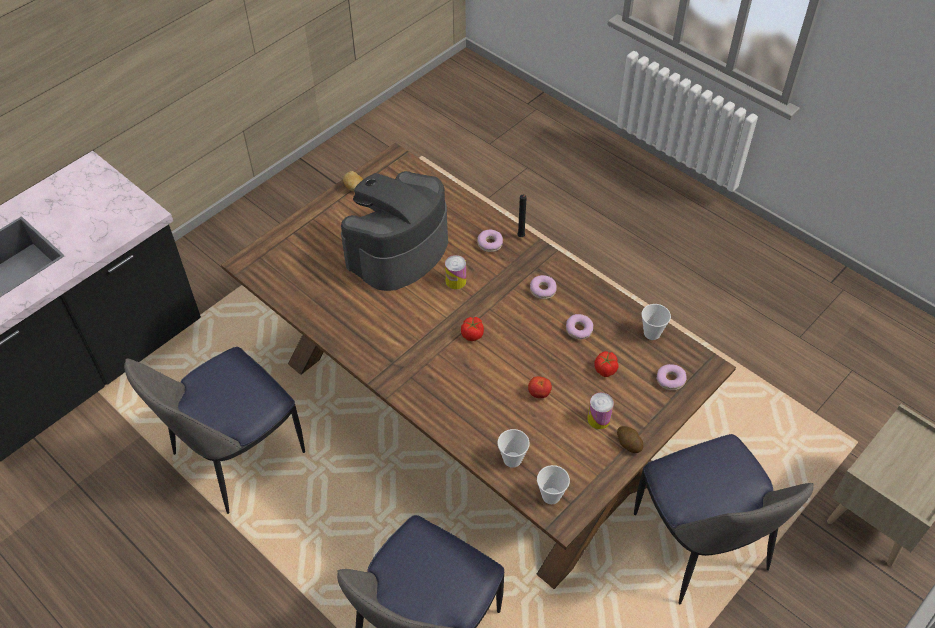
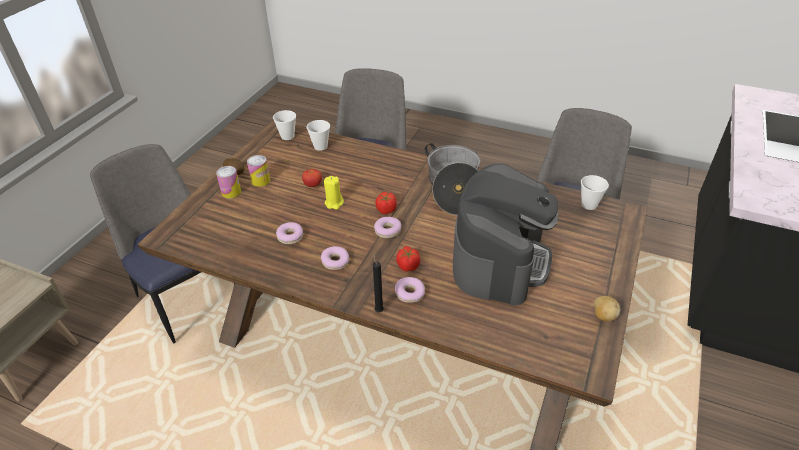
camera: 160 degrees right, 10 degrees down
can [445,255,466,289] -> can moved to [216,166,241,198]
tomato [594,351,619,377] -> tomato moved to [396,246,420,272]
cup [641,304,671,340] -> cup moved to [581,175,609,210]
donut [656,364,687,390] -> donut moved to [374,217,401,238]
none -> yellow candle [324,176,344,210]
none -> cooking pot [425,143,480,215]

